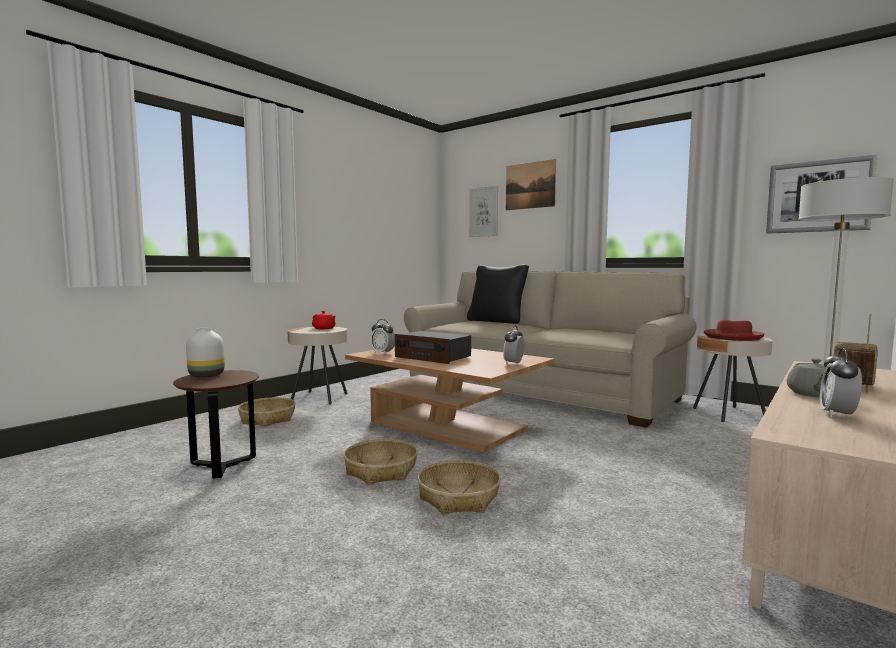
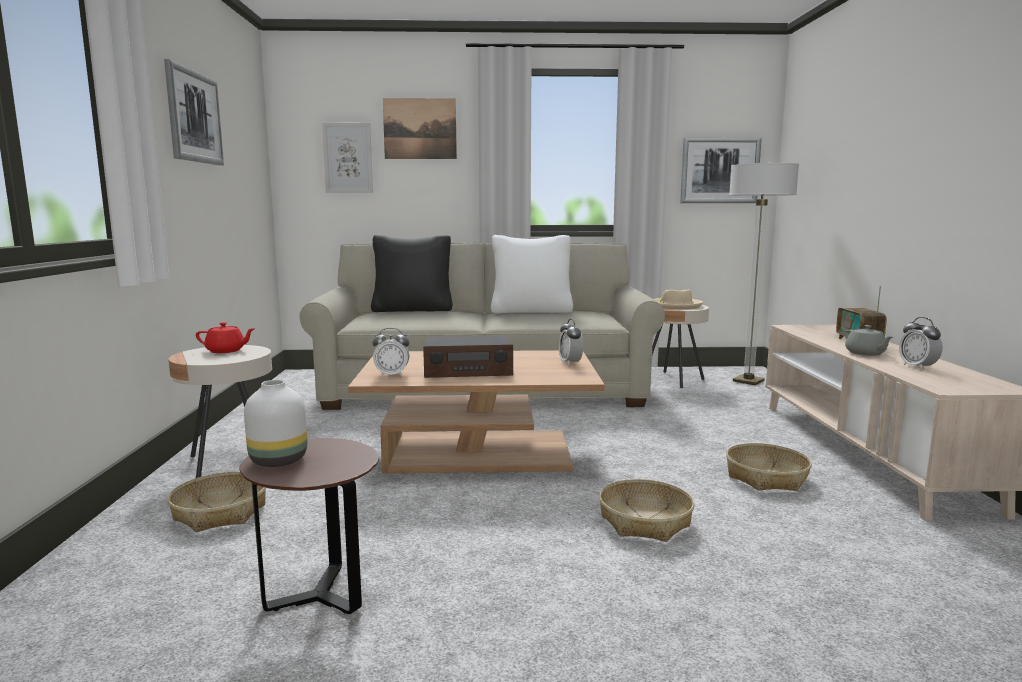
camera: 40 degrees left, 5 degrees up
basket [344,439,418,485] -> basket moved to [726,443,812,491]
red hat [704,320,765,341] -> beige hat [654,289,703,310]
none -> picture [164,59,224,166]
none -> white pillow [491,235,573,313]

